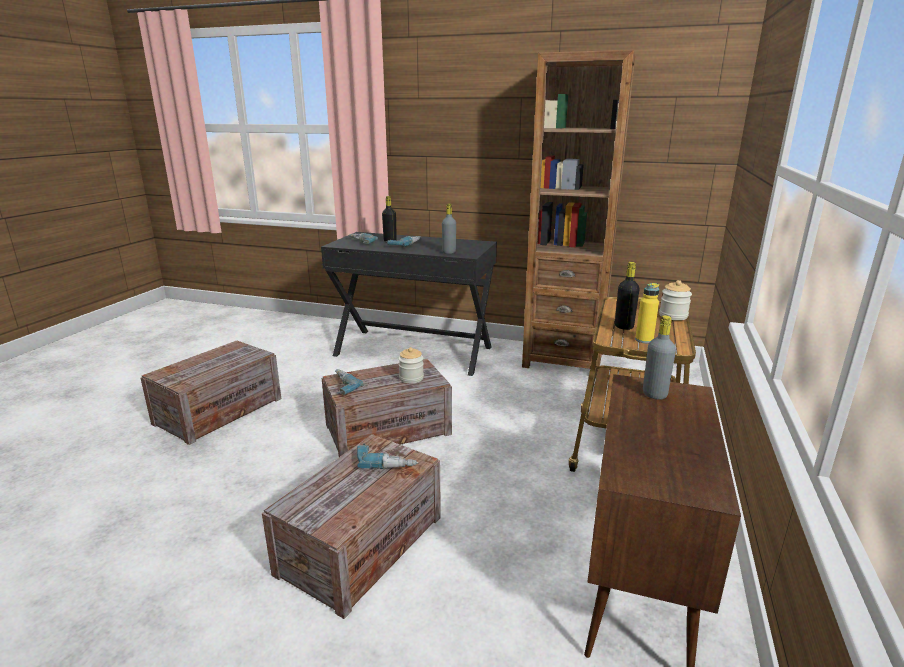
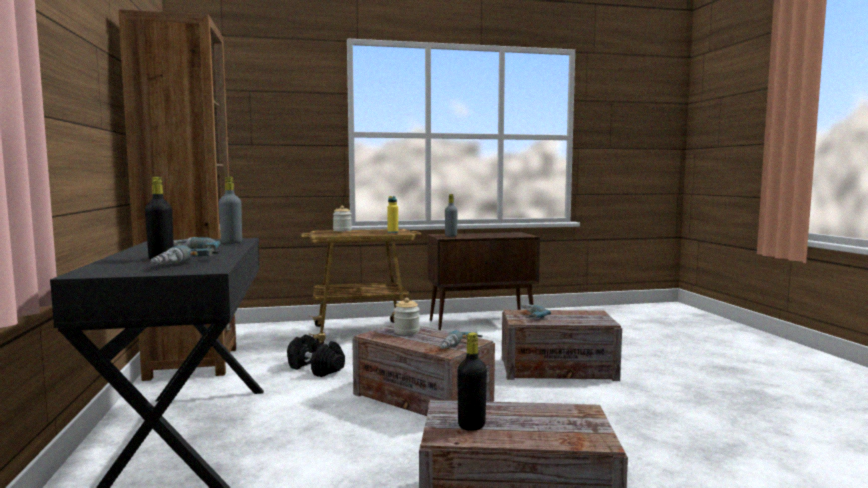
camera: 120 degrees left, 15 degrees down
black bottle [615,262,640,330] -> black bottle moved to [457,332,487,431]
none -> black dumbbell [287,335,345,377]

